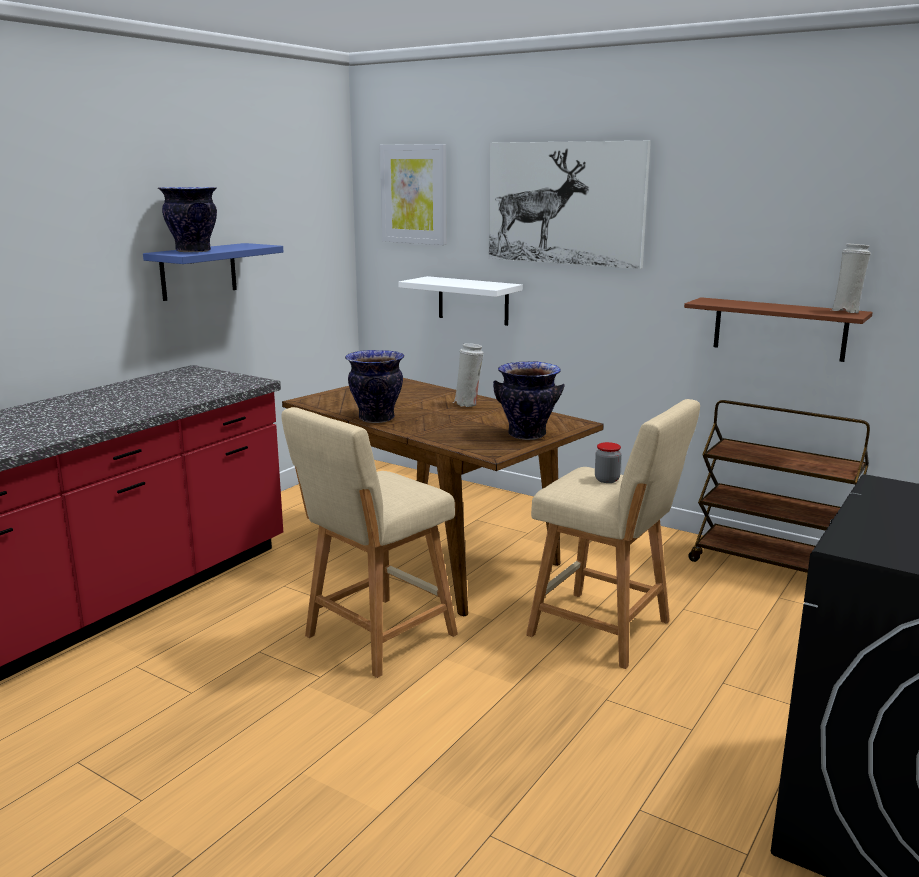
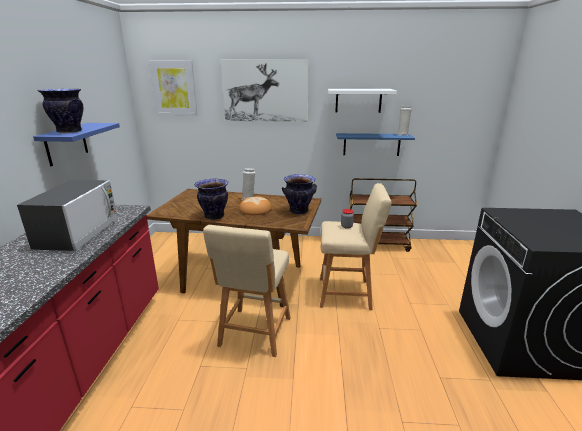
camera: 30 degrees left, 5 degrees up
white shelf [398,276,523,326] -> white shelf moved to [328,89,397,113]
brown shelf [684,297,873,362] -> blue shelf [336,133,415,156]
none -> microwave [17,180,118,251]
none -> bread [239,197,272,215]

